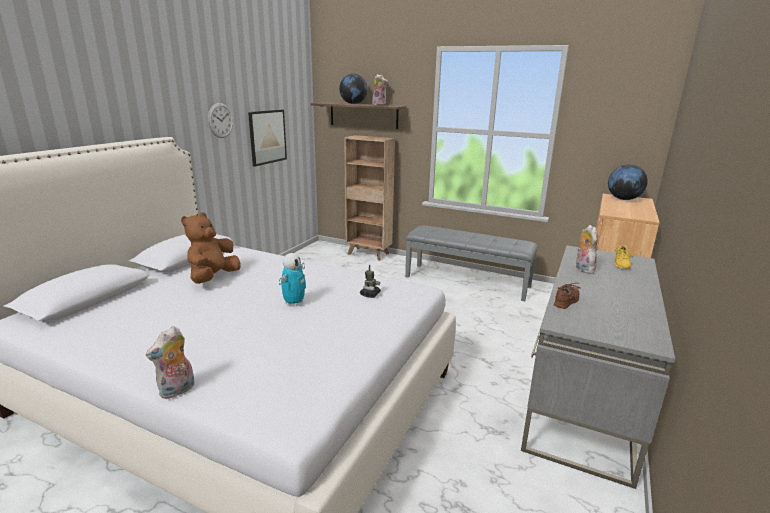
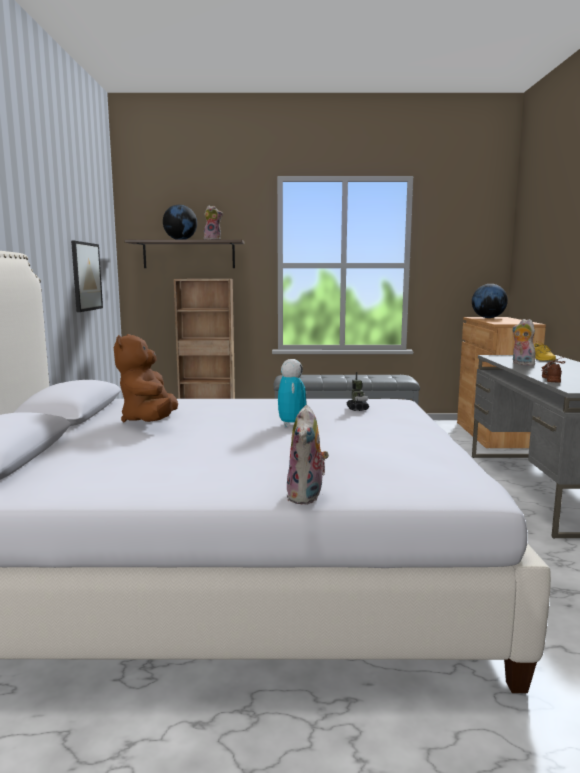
camera: 25 degrees left, 10 degrees down
wall clock [208,103,233,138] -> none

